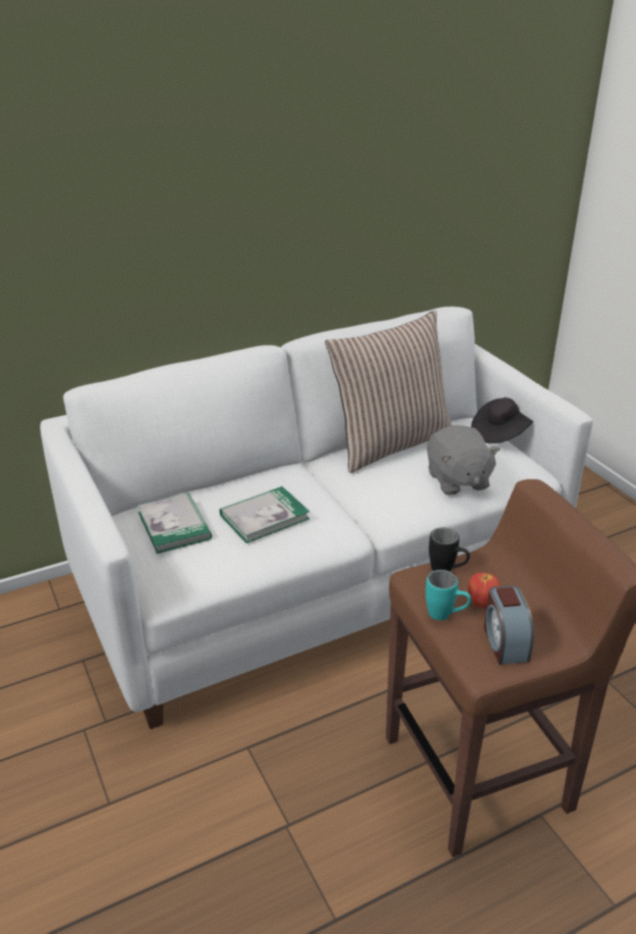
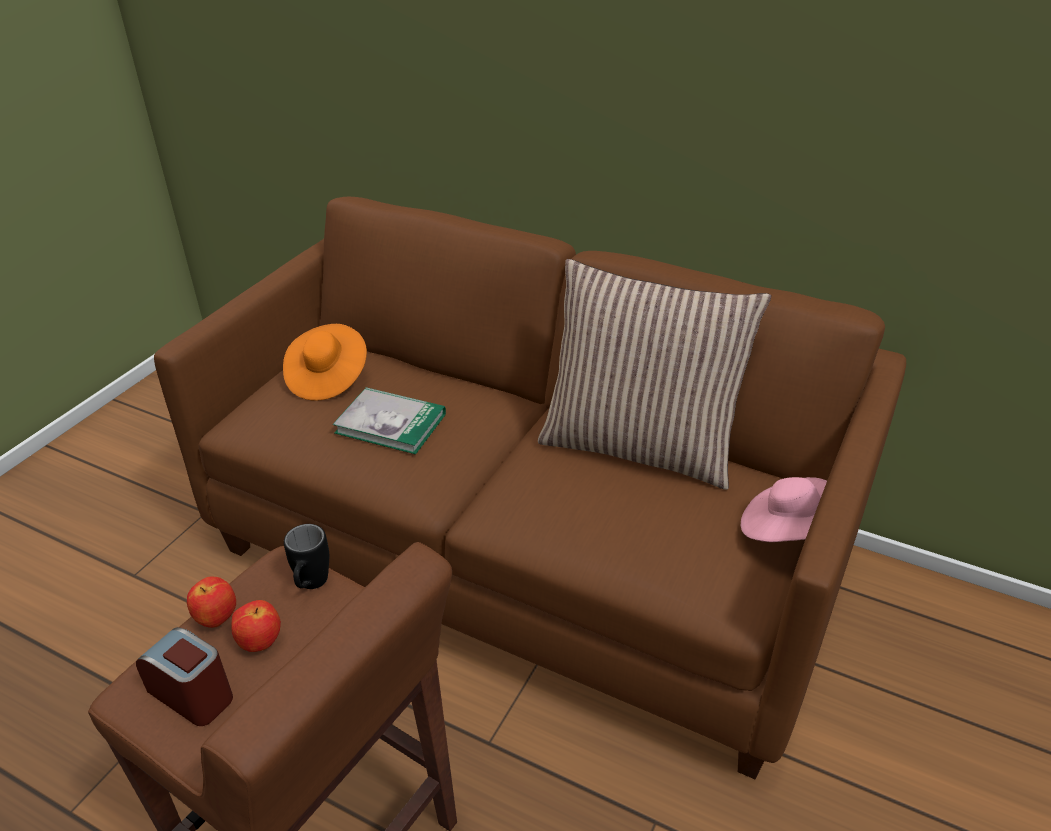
camera: 55 degrees right, 5 degrees up
white sofa [40,307,593,729] -> brown sofa [154,197,906,779]
book [137,493,212,554] -> orange hat [283,324,367,401]
turquoise mug [425,570,471,620] -> apple [187,577,236,628]
grey plush toy [427,425,500,495] -> none
black hat [471,398,533,444] -> pink hat [741,477,827,542]
alarm clock [484,585,534,664] -> alarm clock turned 75 degrees clockwise [136,627,233,726]

